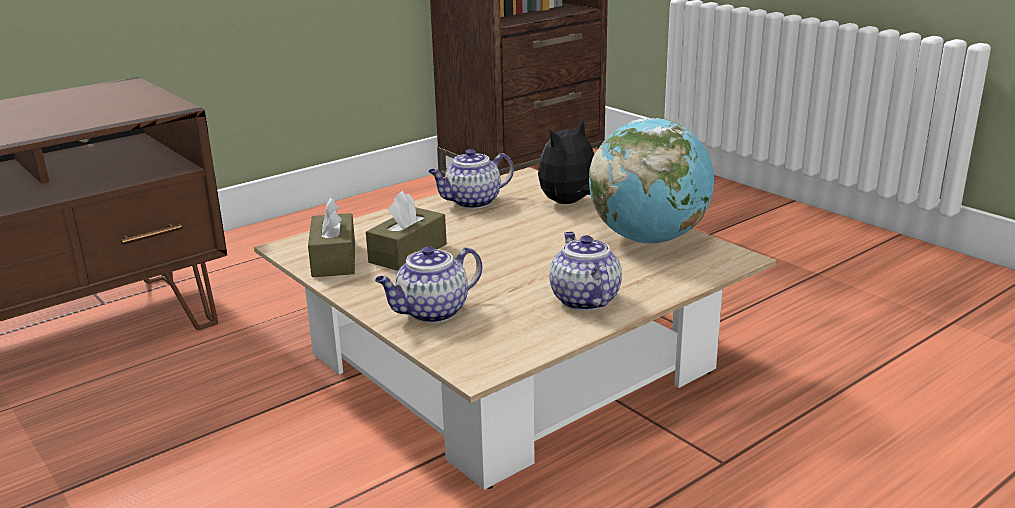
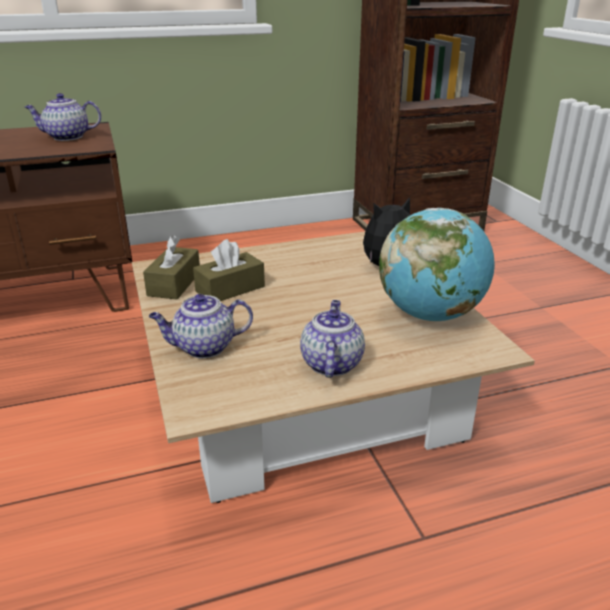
camera: 20 degrees right, 5 degrees up
teapot [428,149,514,209] -> teapot moved to [25,93,101,141]

